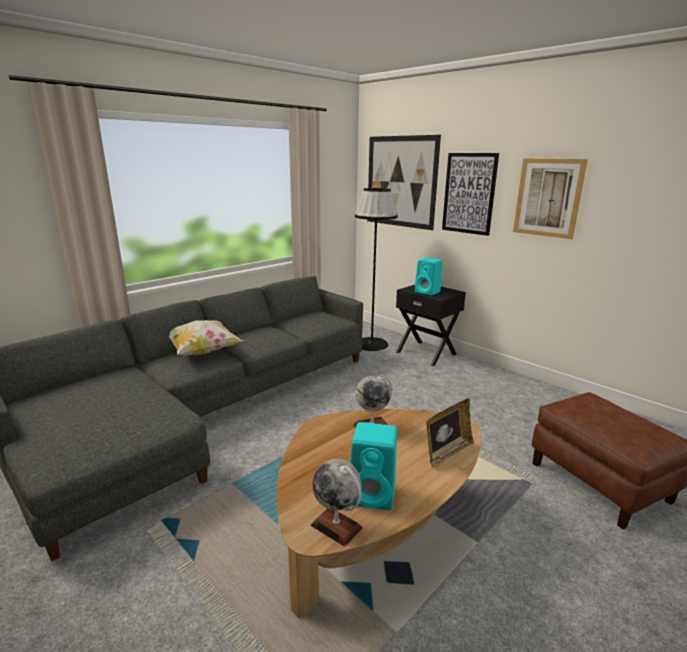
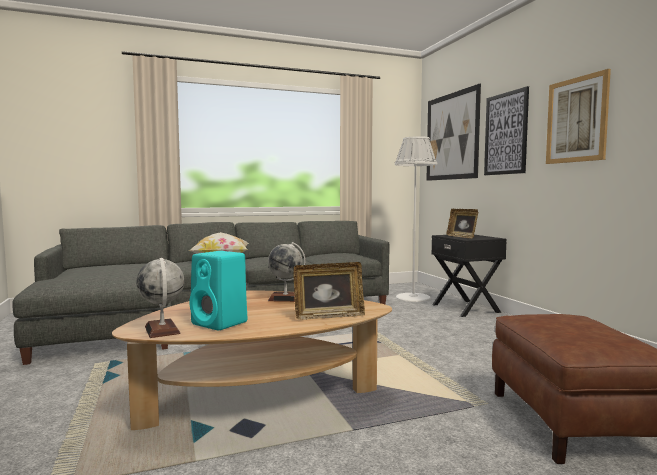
camera: 25 degrees right, 15 degrees down
black floor lamp [355,188,398,351] -> white floor lamp [395,136,437,302]
turquoise speaker [415,257,442,296] -> picture frame [446,209,478,238]

